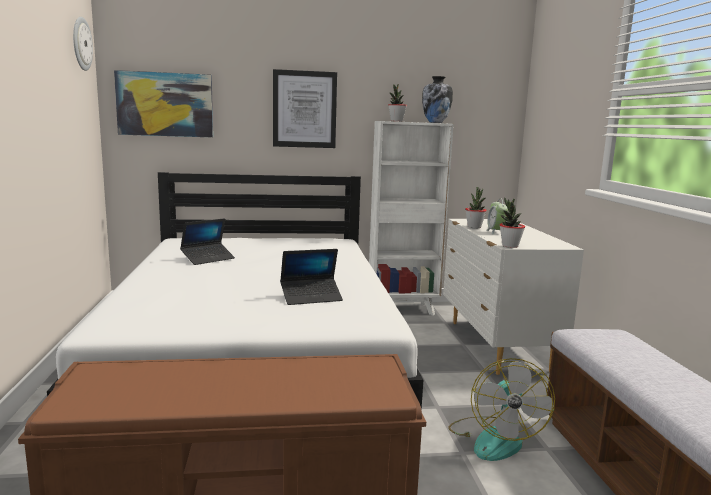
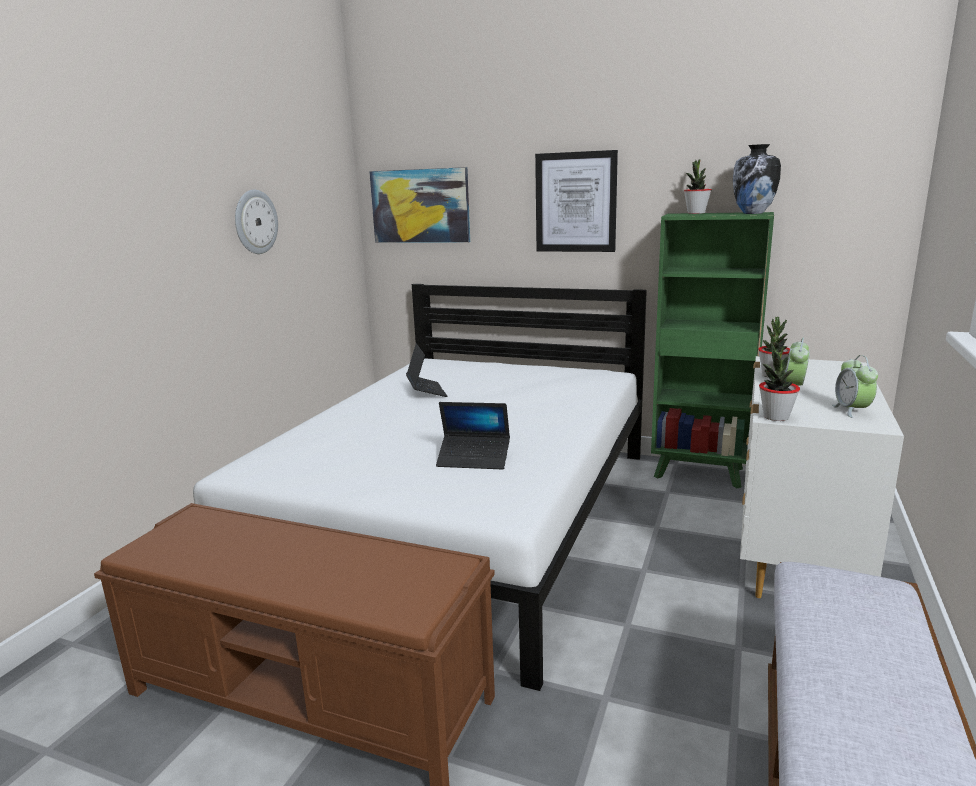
camera: 30 degrees right, 5 degrees up
wall clock [73,17,93,71] -> wall clock moved to [235,190,278,254]
laptop [180,218,235,265] -> laptop turned 90 degrees counterclockwise [406,344,447,397]
white bookcase [369,121,454,315] -> green bookcase [651,212,774,488]
fan [448,358,555,461] -> none
none -> alarm clock [832,355,878,418]

